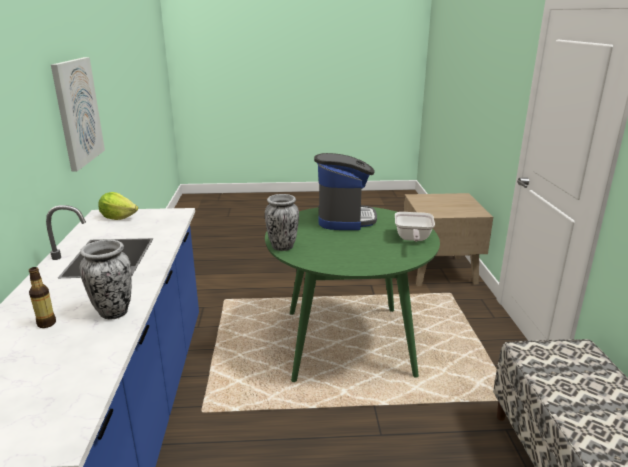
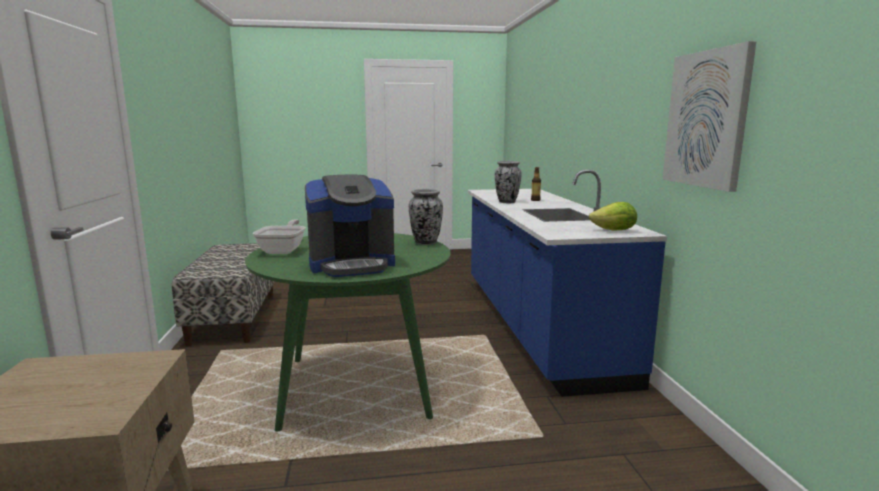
camera: 175 degrees right, 10 degrees down
coffee machine [314,153,377,230] -> coffee machine turned 105 degrees counterclockwise [305,175,395,277]

